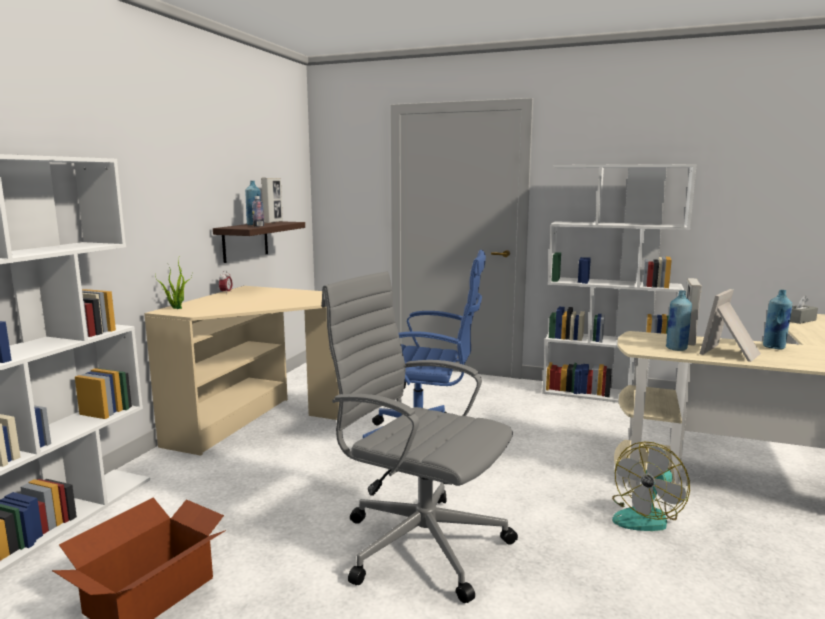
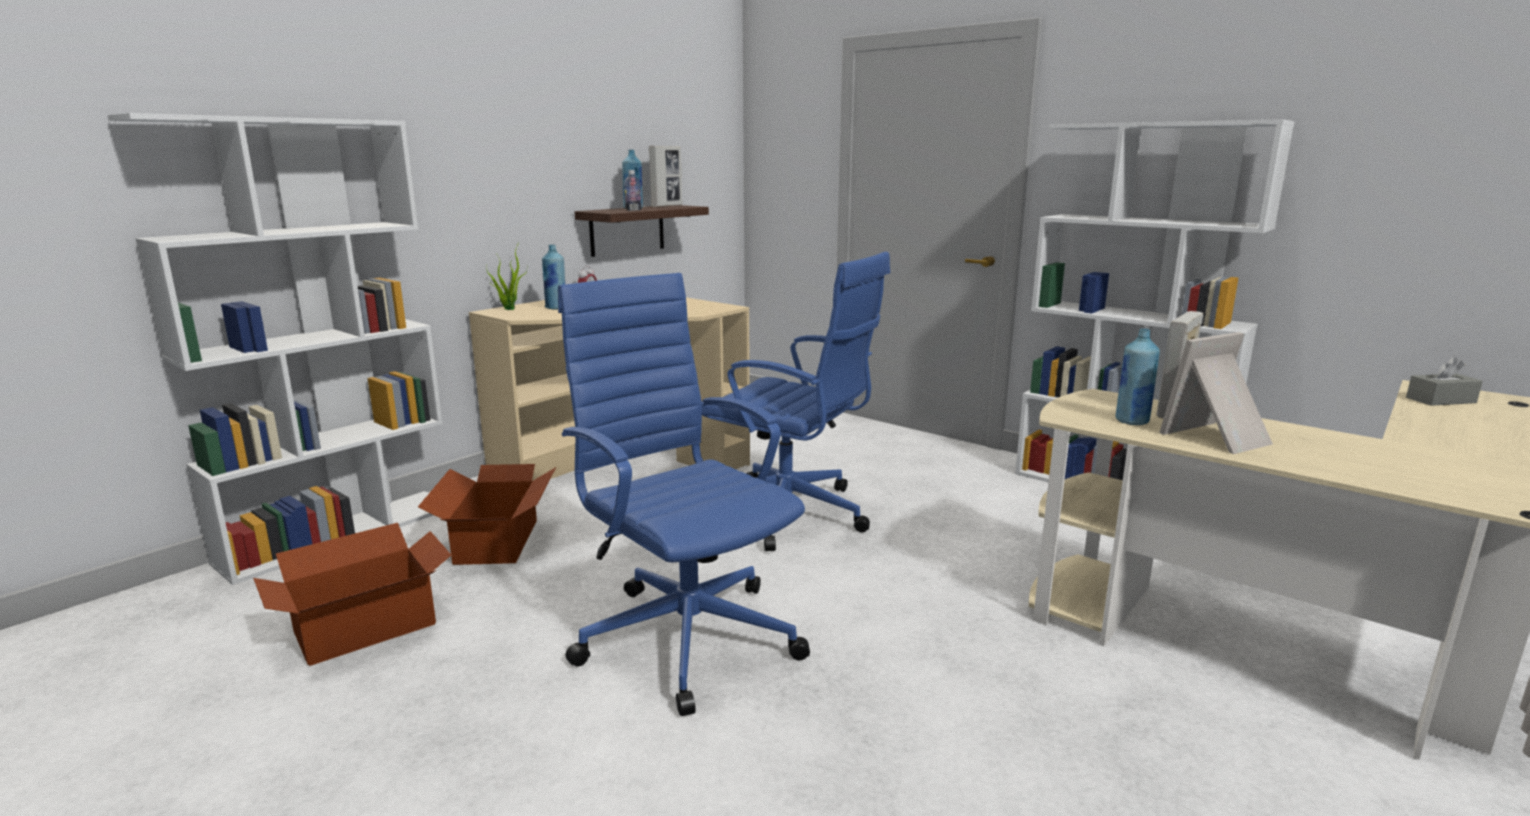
camera: 20 degrees right, 5 degrees up
grey office chair [321,271,518,603] -> blue office chair [558,273,810,716]
fan [612,441,690,531] -> none
blue bottle [763,290,792,350] -> blue bottle moved to [542,244,565,310]
none -> cardboard box [418,464,556,565]

